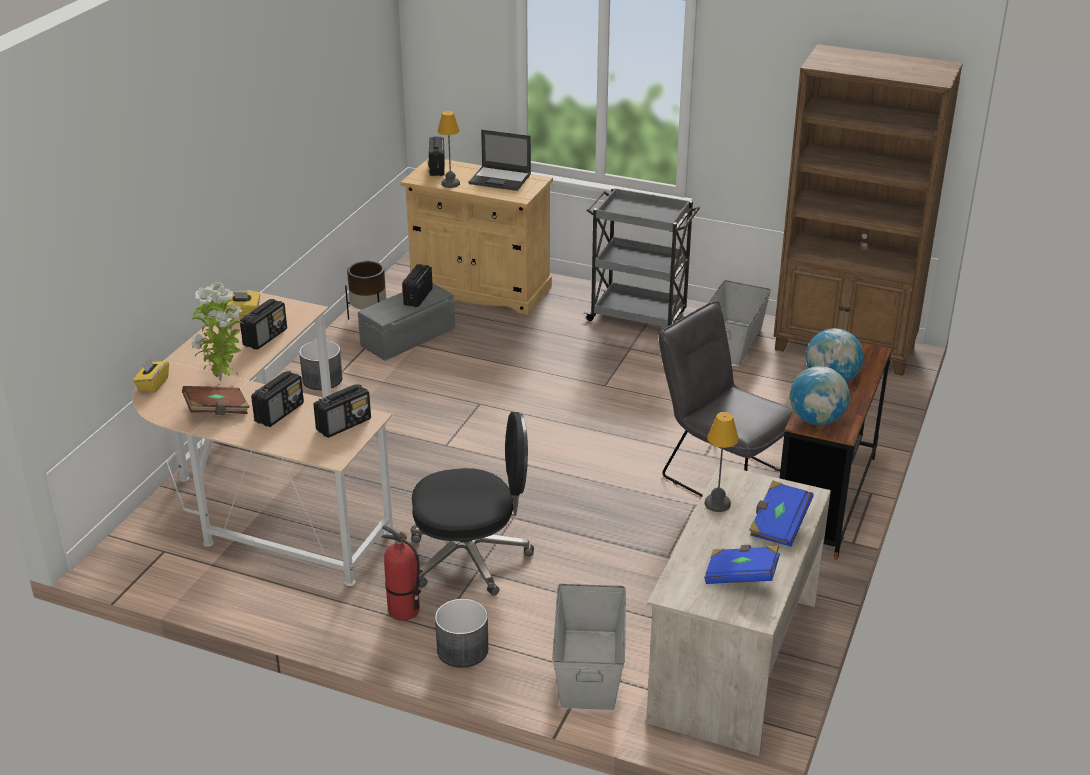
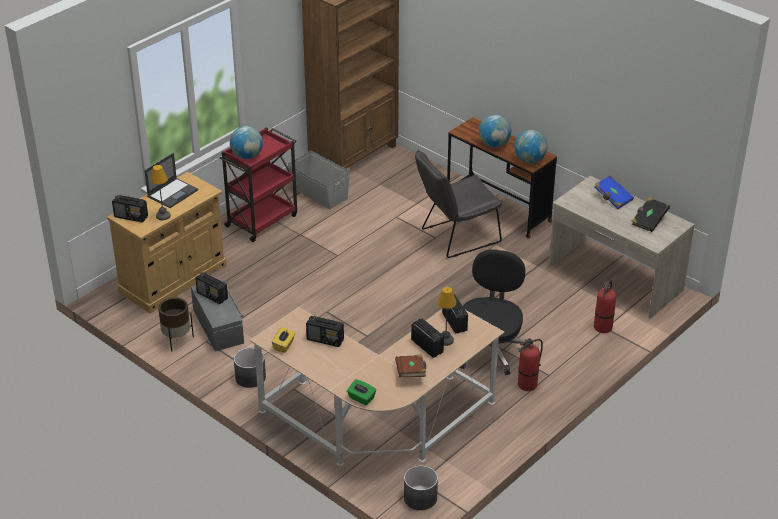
camera: 70 degrees left, 5 degrees up
yellow tissue box [133,357,169,393] -> green tissue box [347,380,376,405]
potted plant [191,282,244,382] -> none
radio [240,299,287,350] -> radio turned 150 degrees clockwise [306,316,344,347]
grey planter [435,599,488,668] -> grey planter moved to [404,465,438,510]
grey storage box [552,584,626,710] -> fire extinguisher [594,280,616,333]
grey cart [584,187,700,328] -> red cart [219,128,297,242]
blue book [704,545,780,584] -> black book [631,197,670,232]
table lamp [705,412,739,512] -> table lamp moved to [437,287,457,346]
none -> globe [230,126,263,159]

